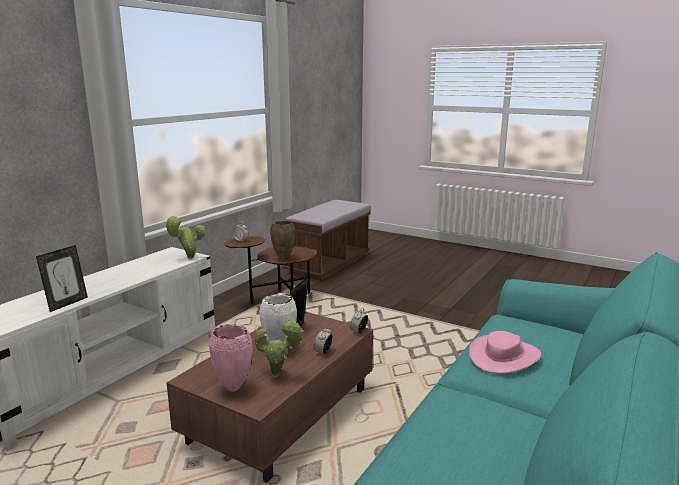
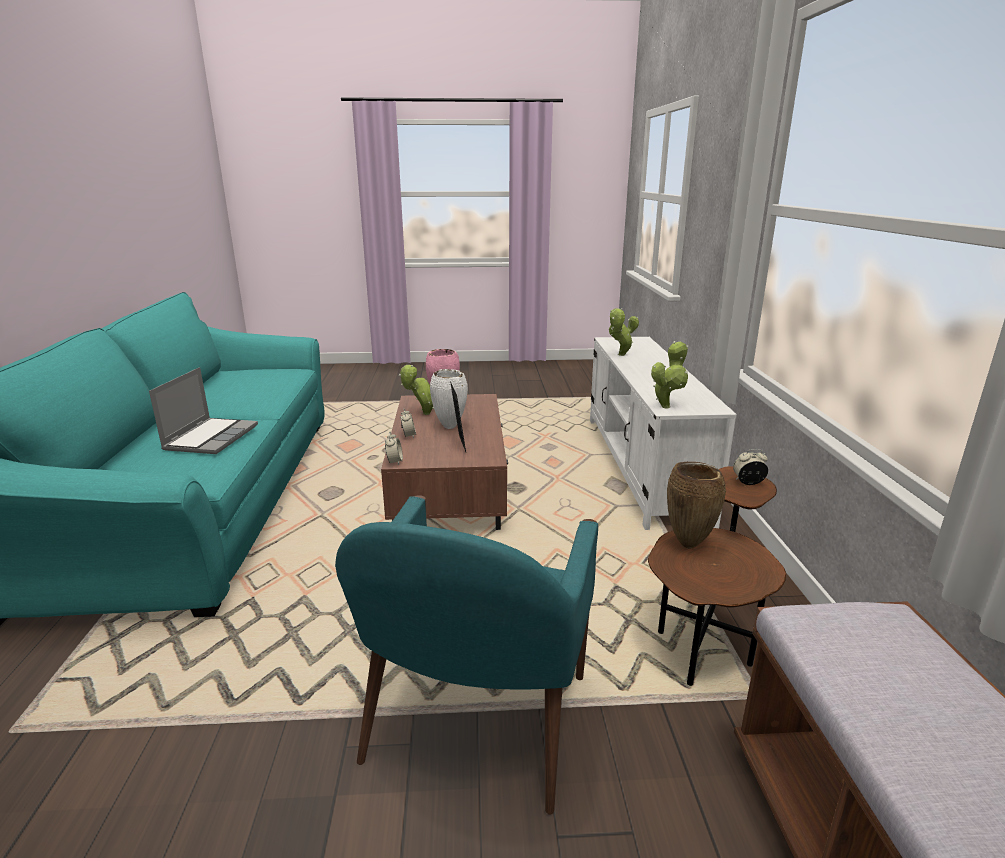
camera: 145 degrees right, 5 degrees up
picture frame [36,245,88,312] -> potted plant [609,308,639,356]
pink hat [469,331,541,374] -> laptop [149,367,258,454]
none -> turquoise armchair [335,495,598,815]

